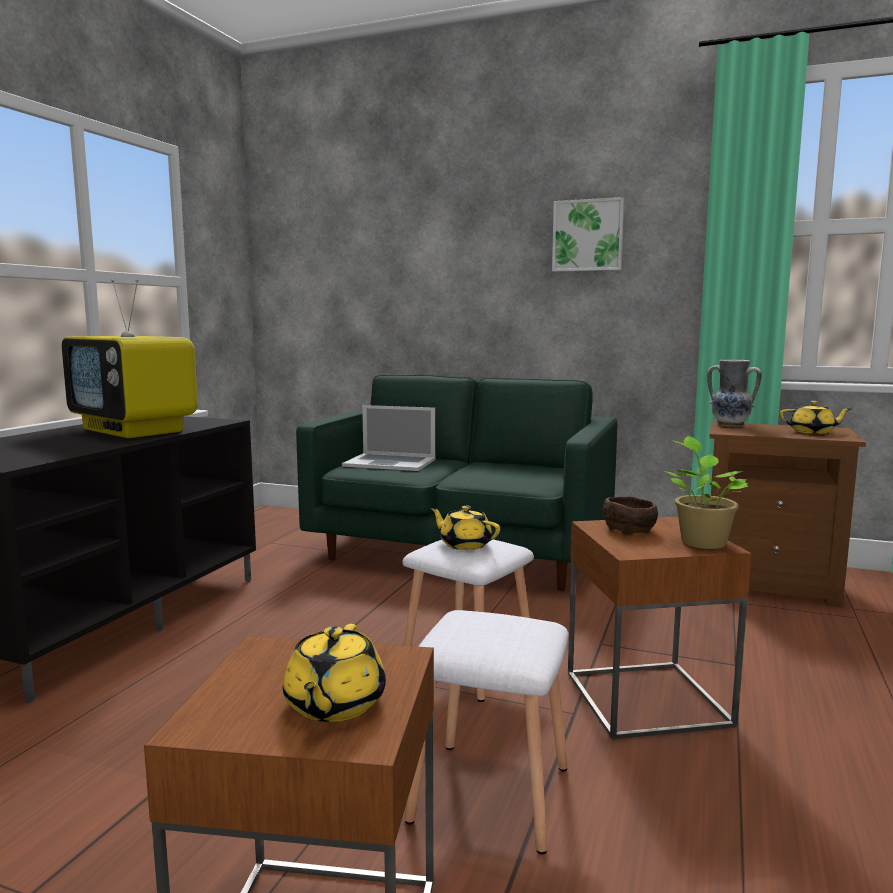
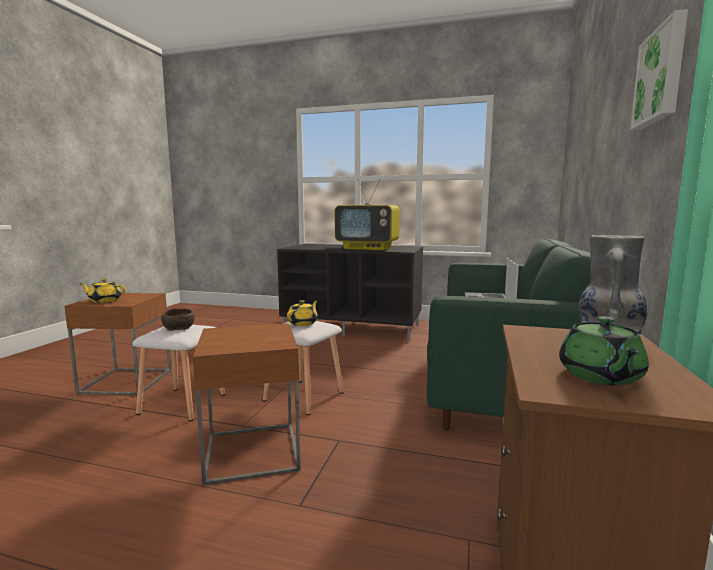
camera: 85 degrees right, 0 degrees up
television [62,279,198,438] -> television turned 105 degrees counterclockwise [335,179,400,250]
brown bowl [603,496,658,535] -> brown bowl moved to [161,308,195,331]
potted plant [664,436,749,549] -> none
yellow teapot [780,401,851,434] -> green teapot [559,316,649,386]

